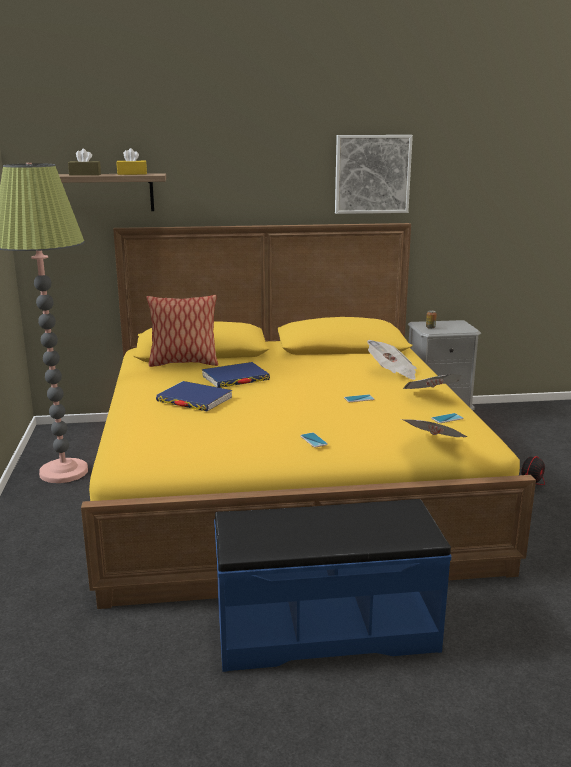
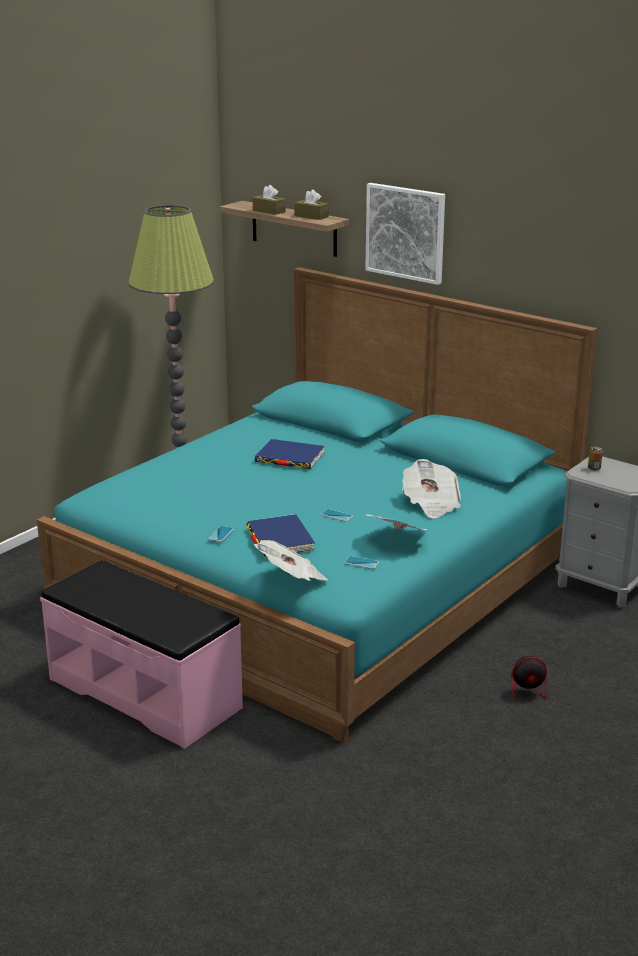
camera: 45 degrees right, 5 degrees up
yellow bed [81,223,536,609] -> turquoise bed [37,267,597,743]
yellow tissue box [117,148,147,175] -> brown tissue box [294,190,329,220]
pillow [147,295,218,367] -> none
blue book [156,381,232,411] -> blue book moved to [246,514,315,557]
blue bench [214,499,451,672] -> pink bench [40,560,243,749]
picture [335,135,413,214] -> picture moved to [365,183,445,285]

